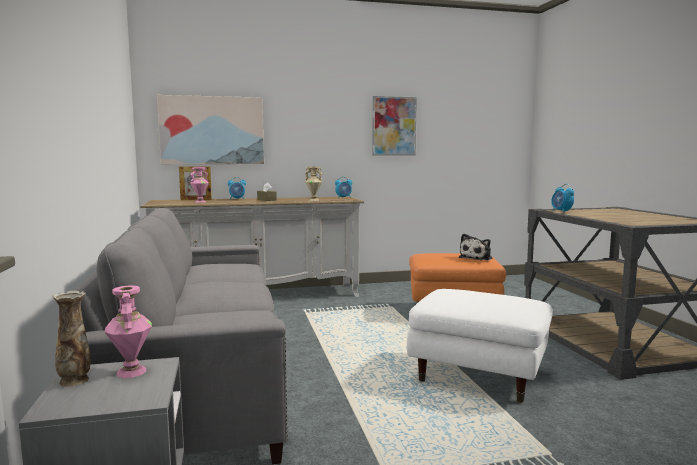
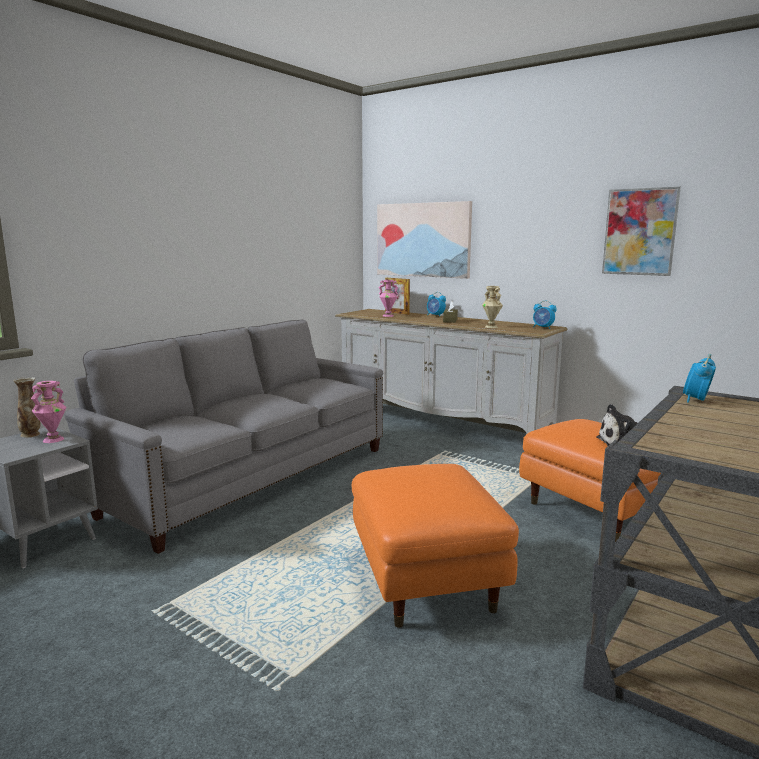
camera: 50 degrees right, 5 degrees up
white ottoman [407,289,553,403] -> orange ottoman [352,464,519,628]

